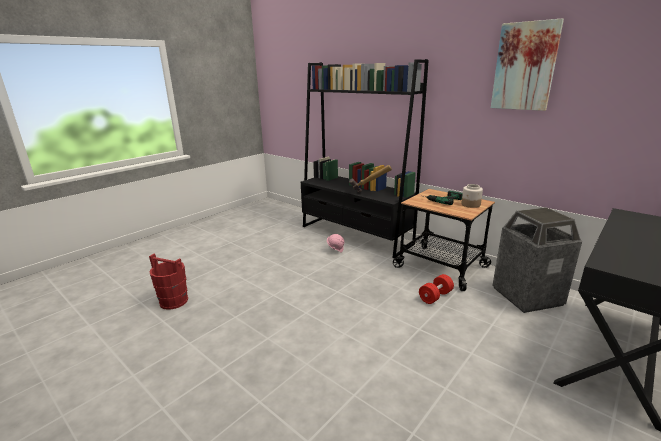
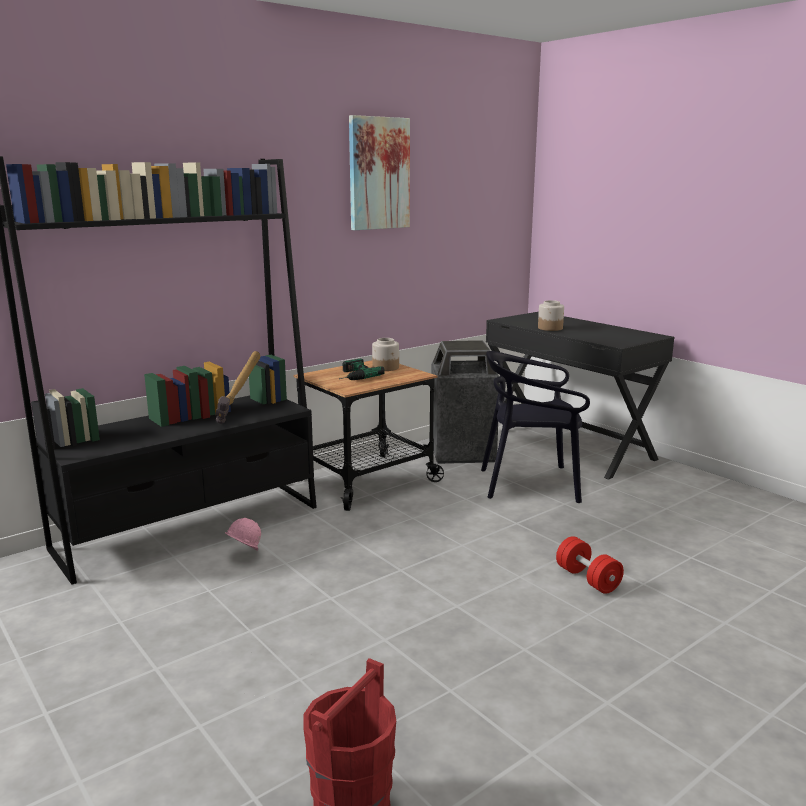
camera: 80 degrees left, 5 degrees down
red dumbbell [419,274,454,304] -> red dumbbell moved to [556,536,624,594]
none -> black chair [481,351,590,503]
none -> jar [538,300,564,331]

